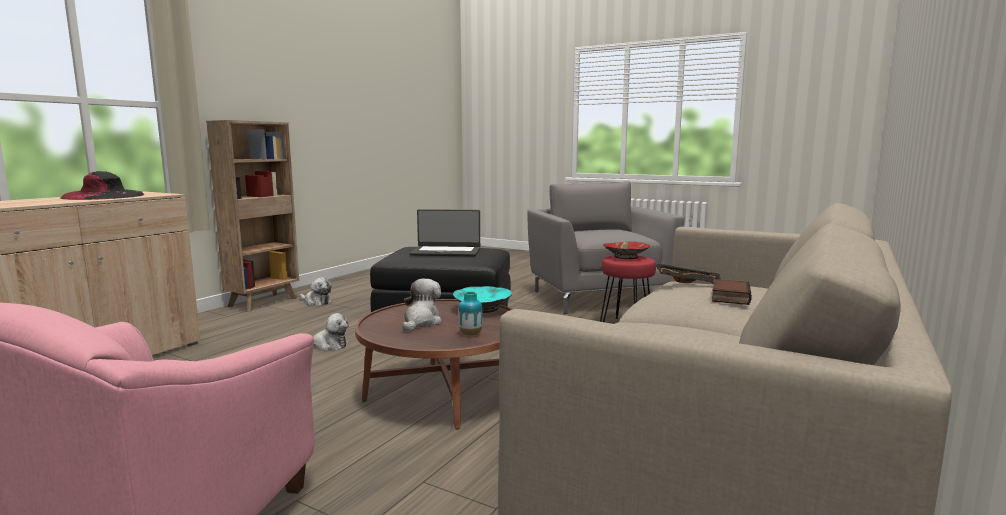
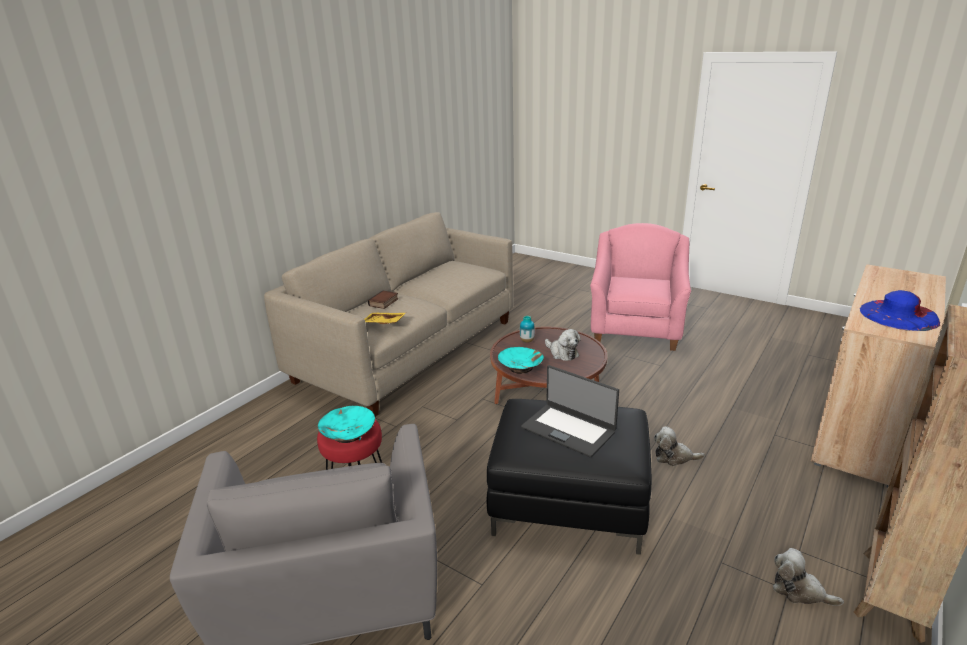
camera: 175 degrees left, 15 degrees up
black hat [60,171,144,200] -> blue hat [860,290,940,331]
plush toy [403,279,442,331] -> plush toy turned 60 degrees counterclockwise [545,329,581,361]
laptop [410,209,480,257] -> laptop turned 150 degrees counterclockwise [521,365,619,458]
red bowl [603,242,650,259] -> turquoise bowl [318,406,375,443]
black tray [657,263,720,283] -> yellow tray [364,313,406,324]

